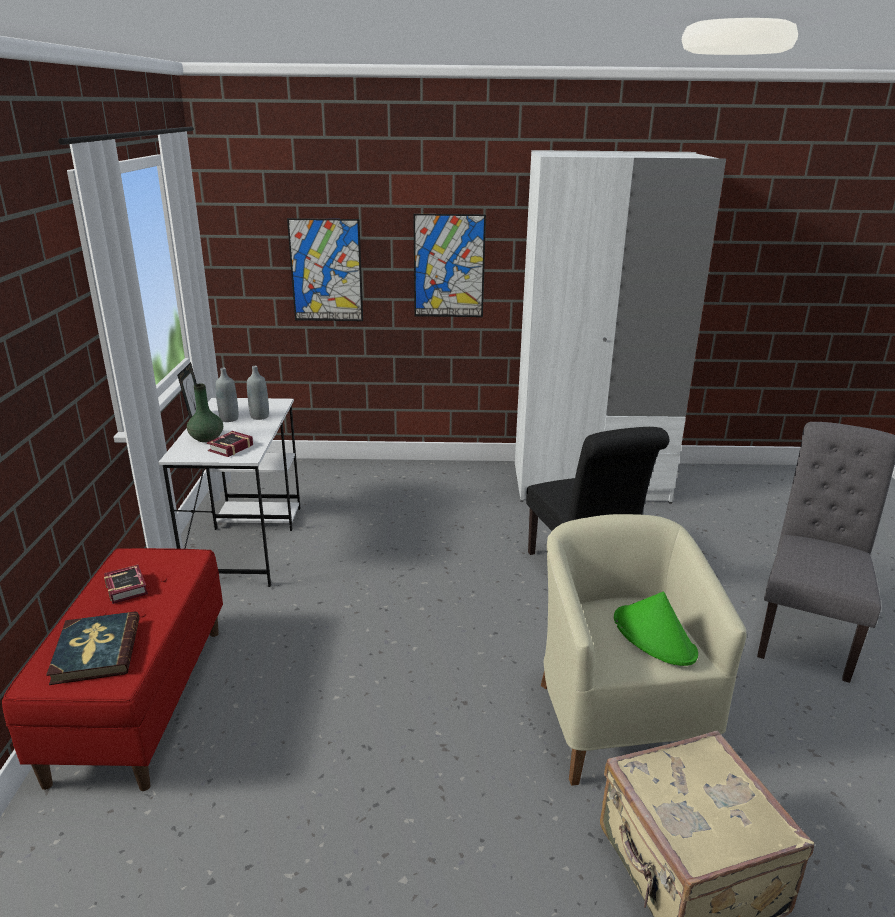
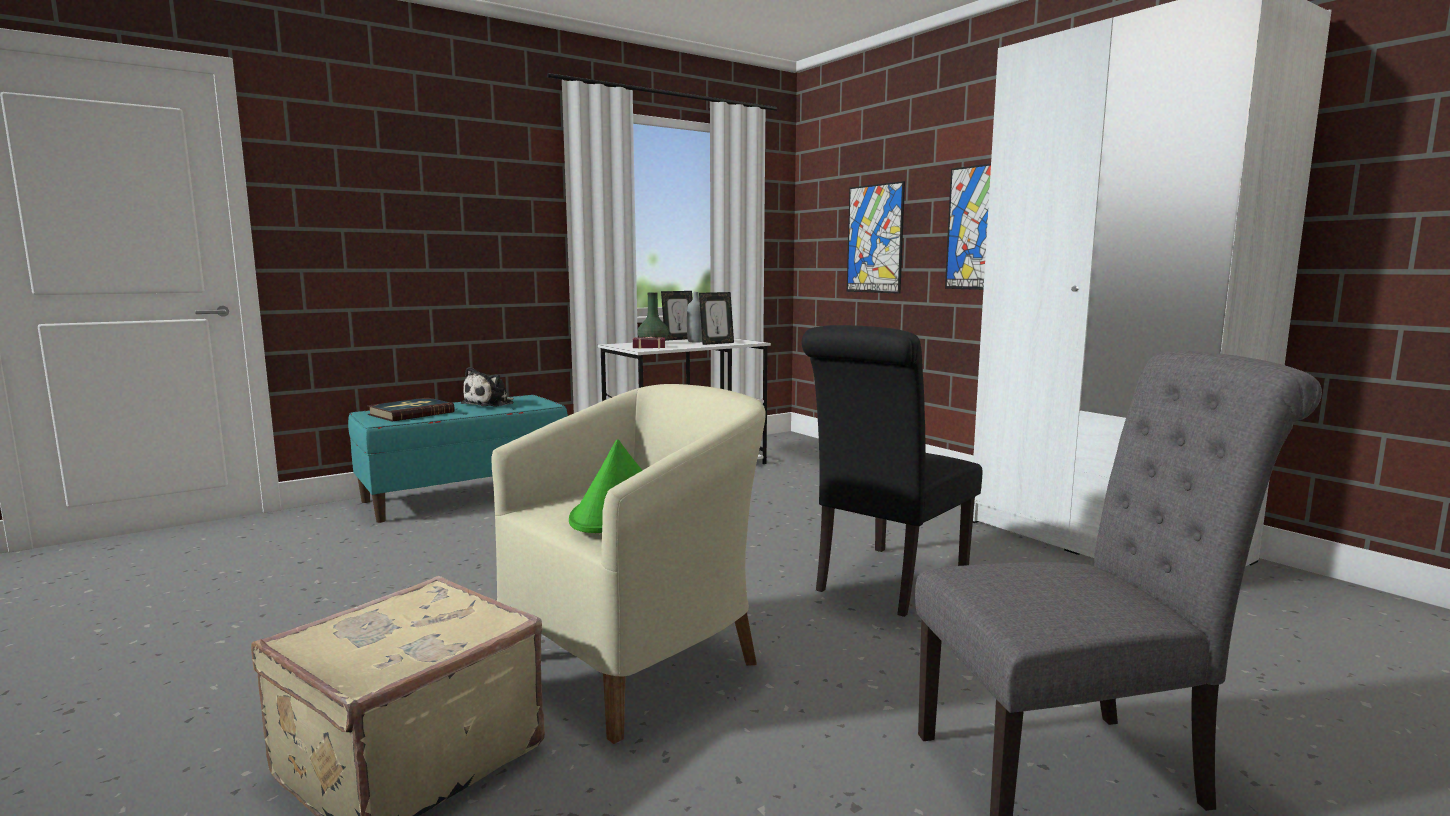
camera: 55 degrees right, 15 degrees down
red bench [2,548,223,791] -> turquoise bench [348,395,568,523]
book [104,565,148,604] -> plush toy [461,367,514,407]
grey bottle [247,366,269,420] -> picture frame [699,292,734,345]

